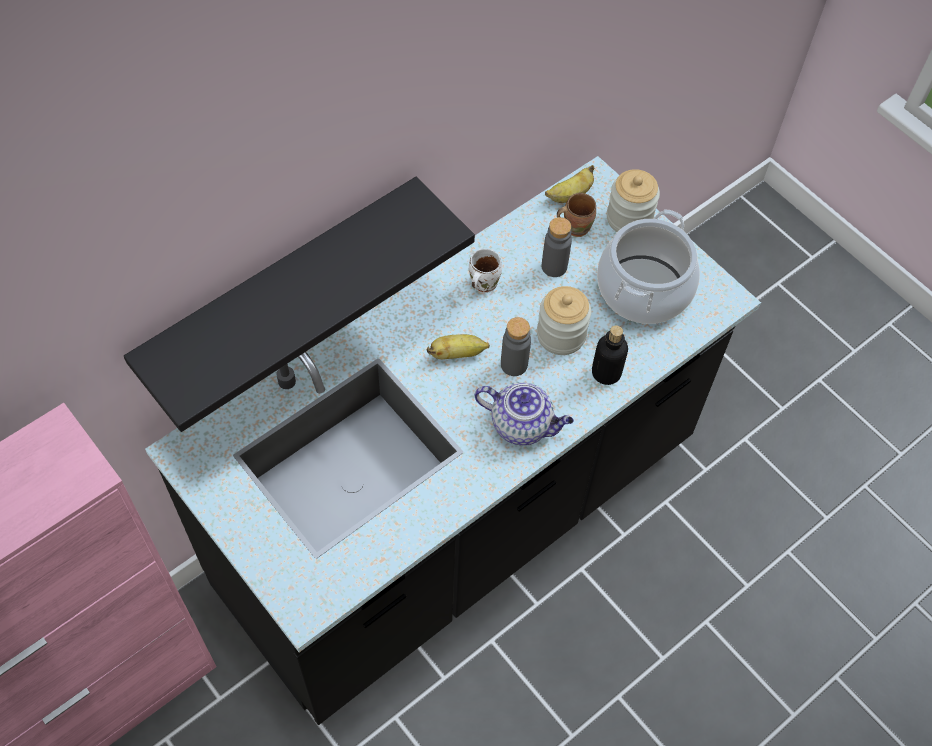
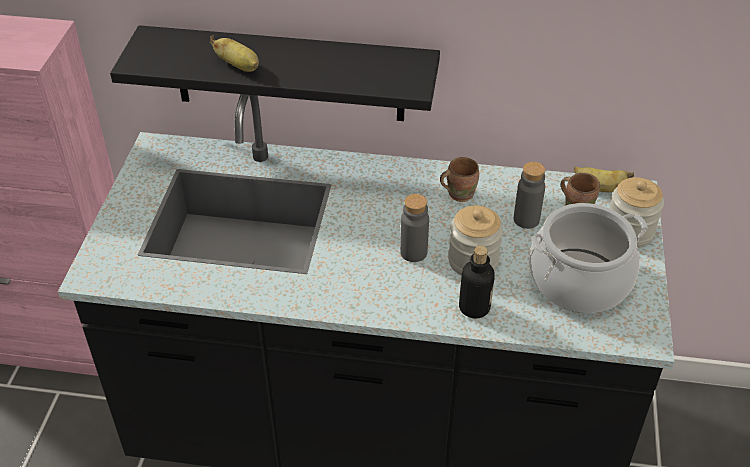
camera: 50 degrees right, 15 degrees down
banana [427,334,490,359] -> banana moved to [210,35,259,72]
white mug [469,248,502,293] -> brown mug [440,157,479,202]
teapot [475,382,574,445] -> none

